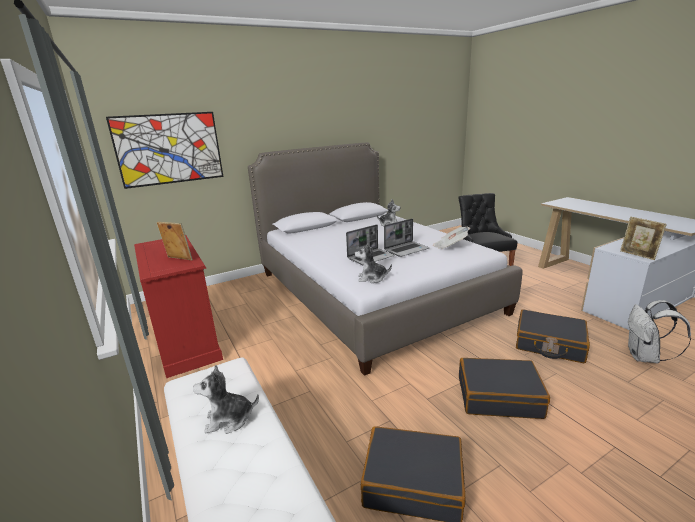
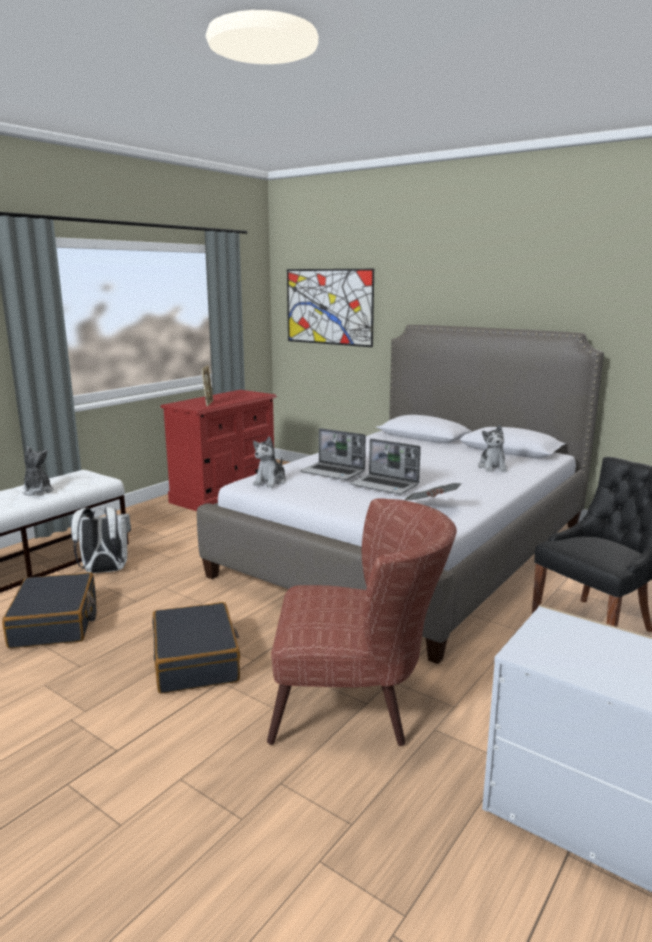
camera: 65 degrees right, 5 degrees down
plush toy [355,244,392,283] -> plush toy turned 135 degrees counterclockwise [253,436,286,488]
black suitcase [516,309,590,363] -> brown armchair [267,498,457,746]
picture frame [620,217,667,260] -> none
white backpack [628,300,691,364] -> white backpack moved to [71,507,131,573]

